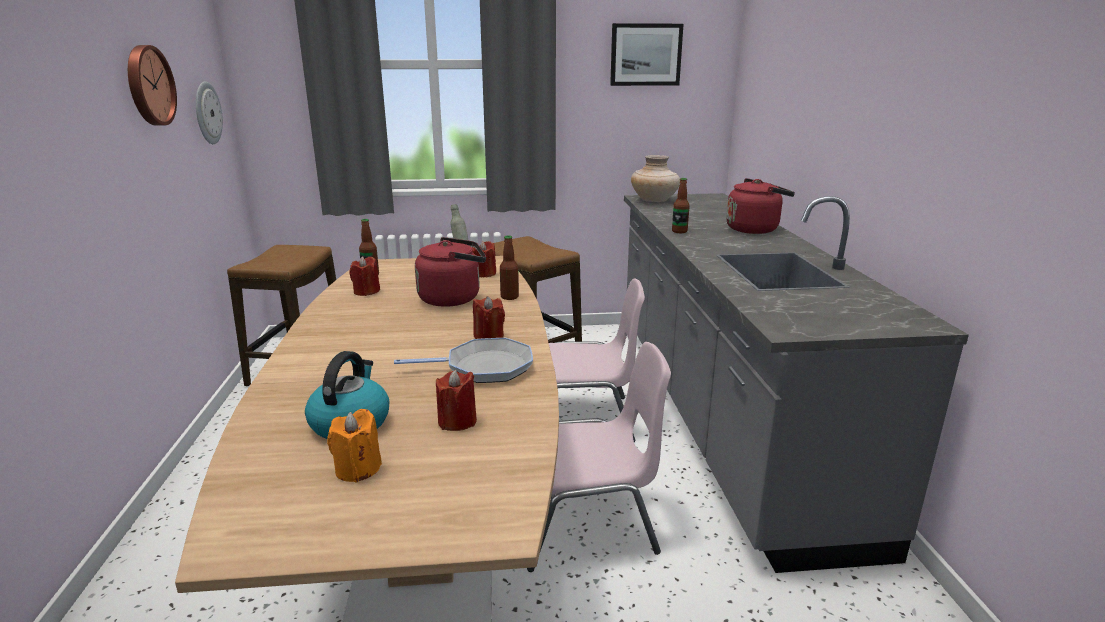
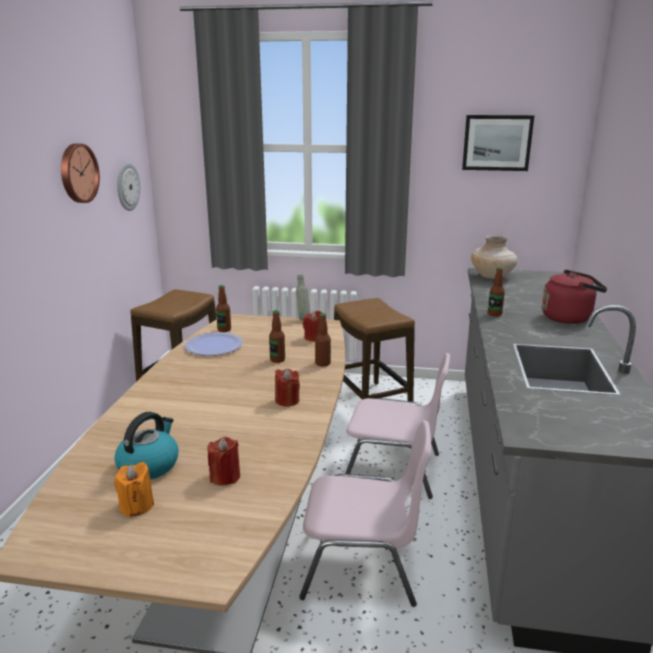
camera: 15 degrees right, 0 degrees up
red candle [349,256,380,296] -> plate [184,332,243,356]
frying pan [394,338,533,383] -> none
red kettle [415,237,486,307] -> bottle [269,310,285,363]

